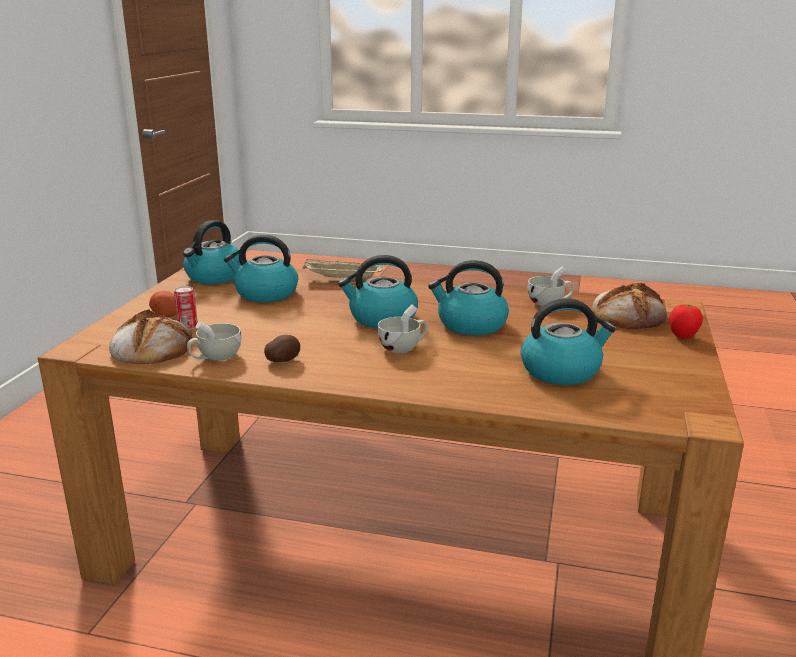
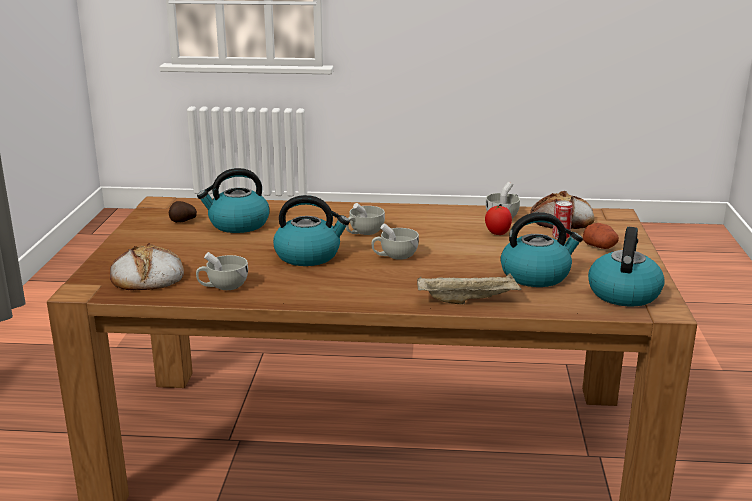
camera: 170 degrees right, 0 degrees up
potato [264,335,300,362] -> potato moved to [168,201,197,223]
kettle [338,255,418,328] -> white cup [372,223,419,260]
tomato [669,304,703,339] -> tomato moved to [485,206,512,235]

